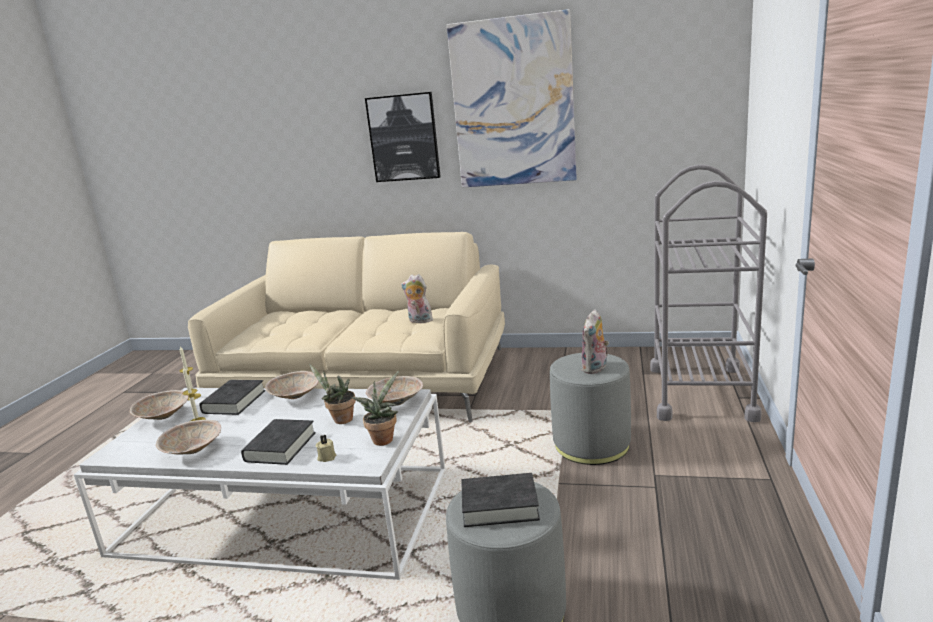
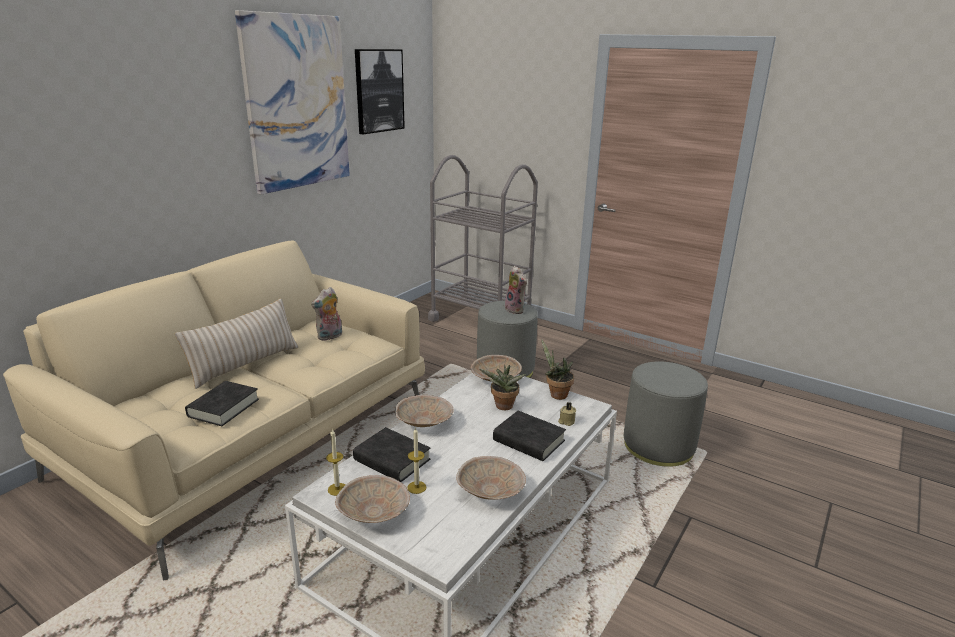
camera: 70 degrees left, 5 degrees up
picture [365,92,441,182] -> picture moved to [355,49,405,134]
black book [461,473,540,527] -> black book moved to [185,381,259,426]
none -> beige pillow [174,298,298,389]

